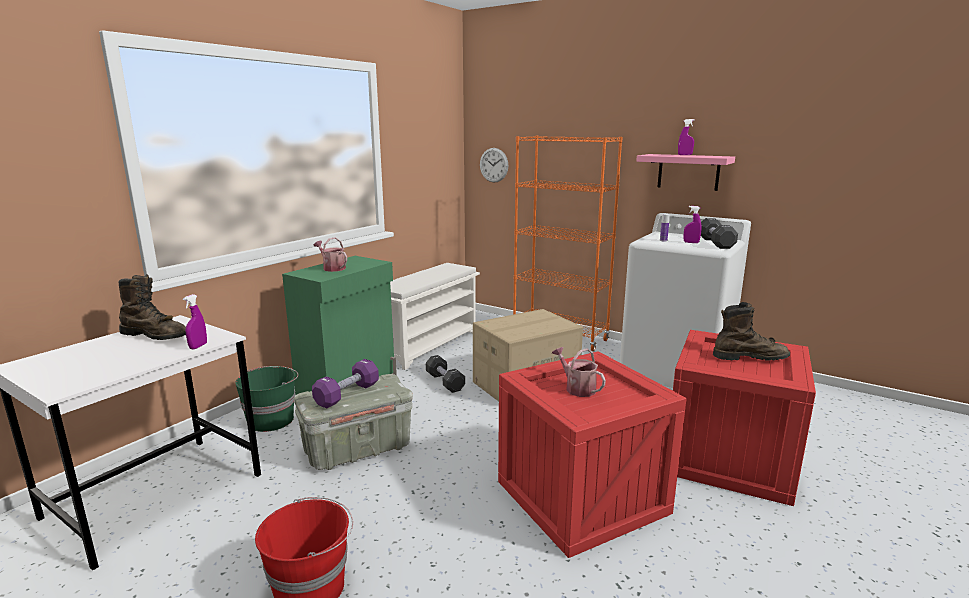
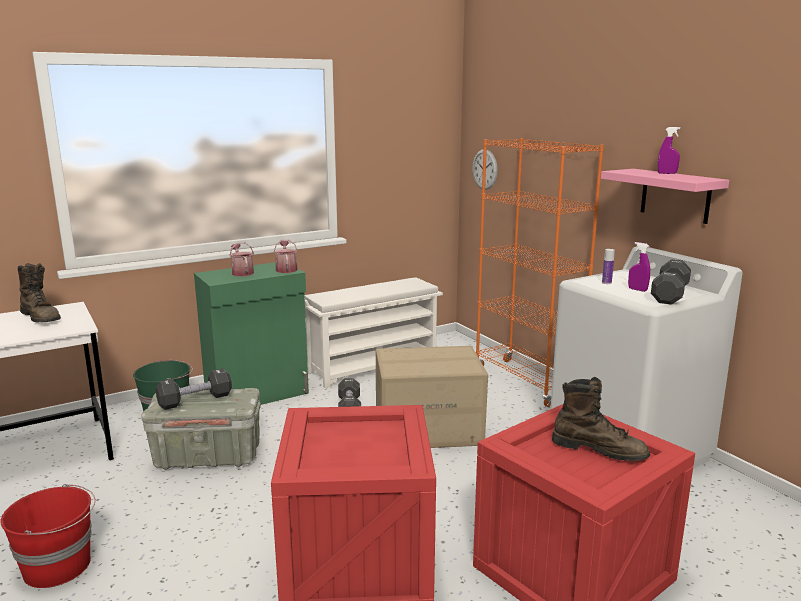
camera: 25 degrees right, 0 degrees up
purple spray bottle [183,294,207,349] -> none
purple dumbbell [312,359,379,408] -> black dumbbell [156,368,232,410]
watering can [552,347,606,397] -> watering can moved to [274,240,298,273]

